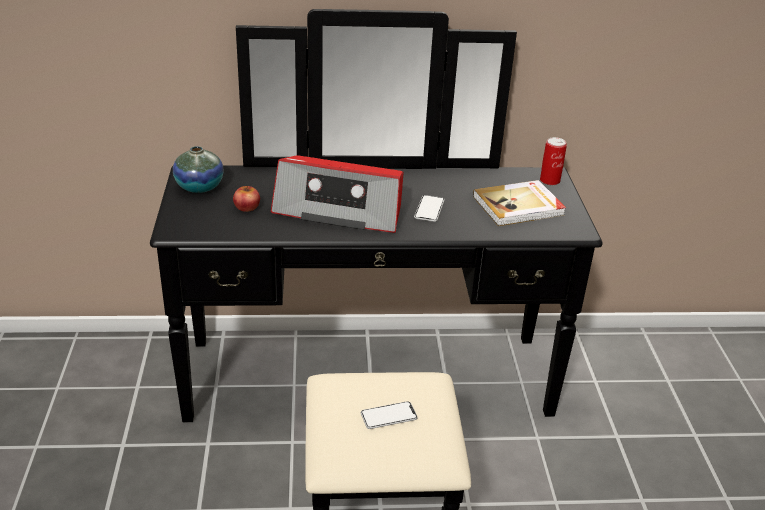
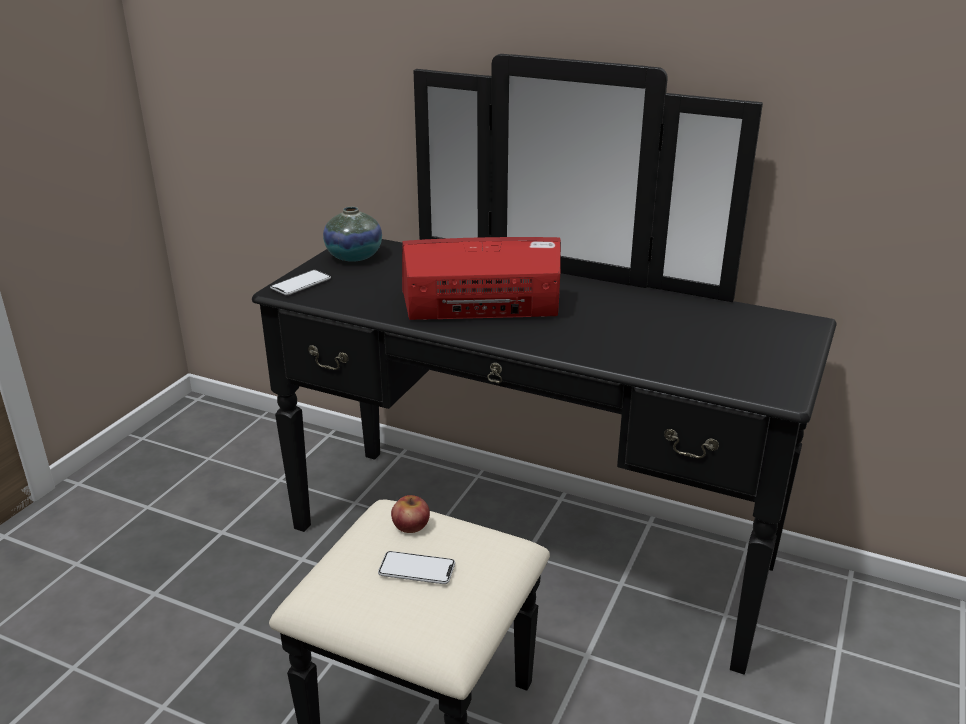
camera: 30 degrees right, 5 degrees down
apple [233,186,260,212] -> apple moved to [391,495,430,533]
radio [271,155,404,233] -> radio turned 135 degrees clockwise [402,237,561,320]
phone [414,195,445,222] -> phone moved to [270,270,331,295]
book [473,180,566,226] -> none
can [540,137,567,185] -> none

